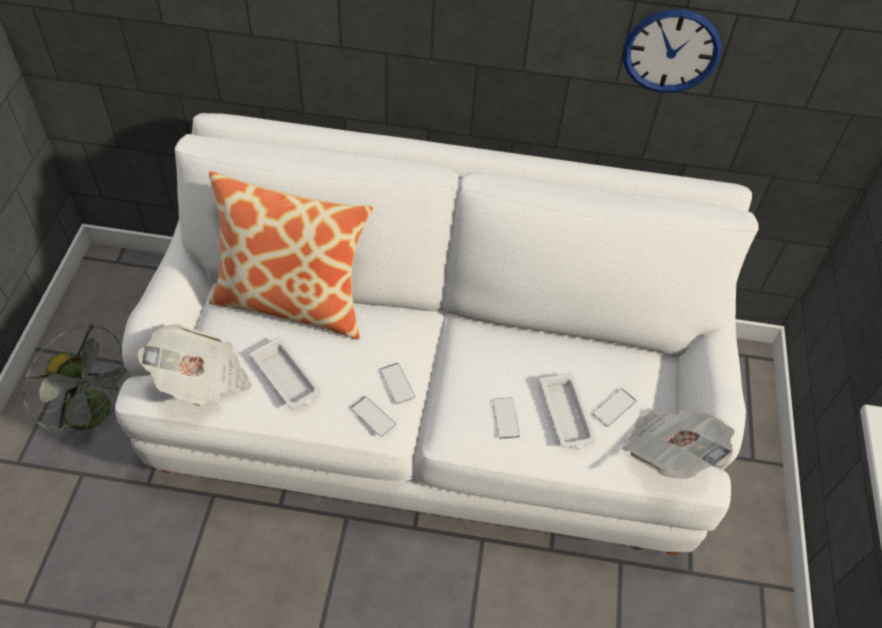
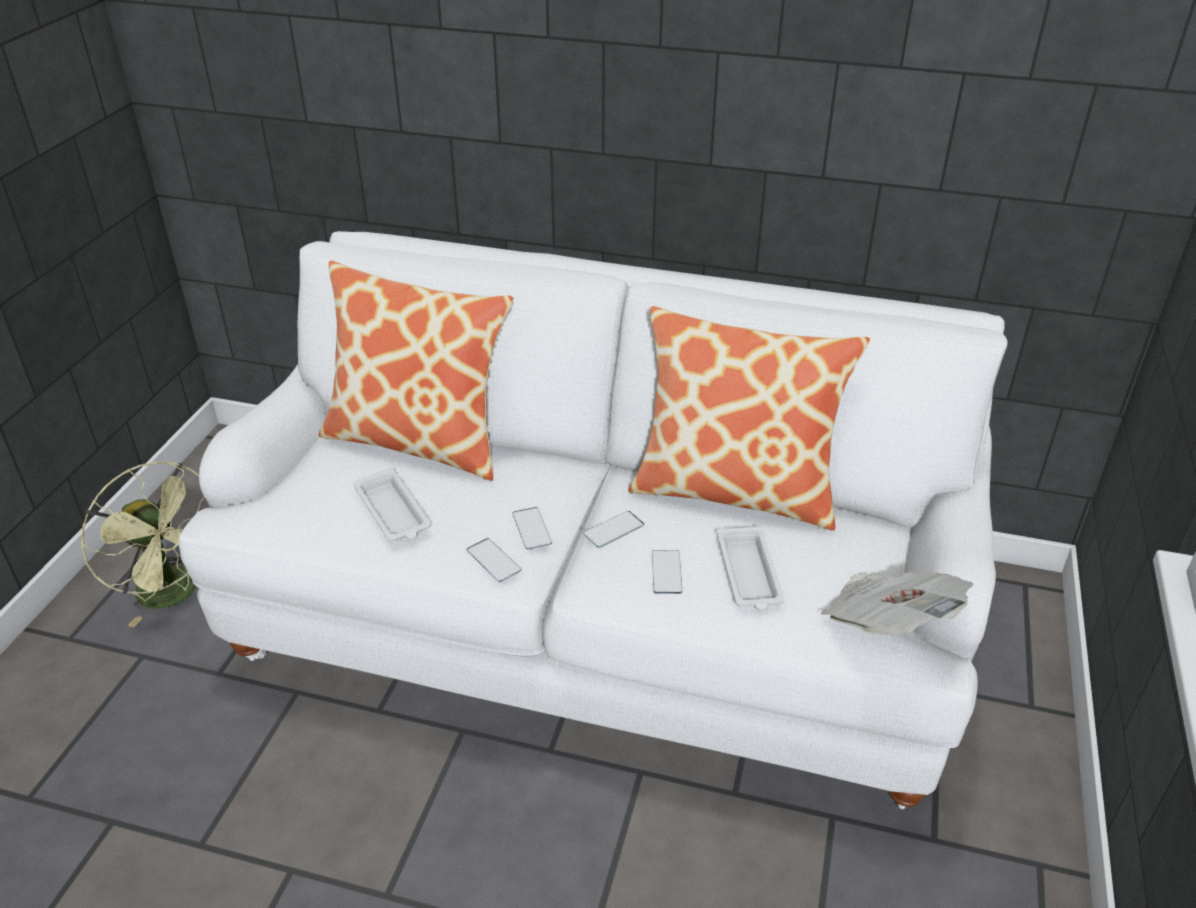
camera: 10 degrees right, 15 degrees down
grey fan [23,324,126,449] -> green fan [81,461,205,627]
newspaper [138,324,252,406] -> none
phone [593,388,636,427] -> phone moved to [583,511,644,548]
wall clock [623,10,722,93] -> none
none -> pillow [628,306,870,530]

